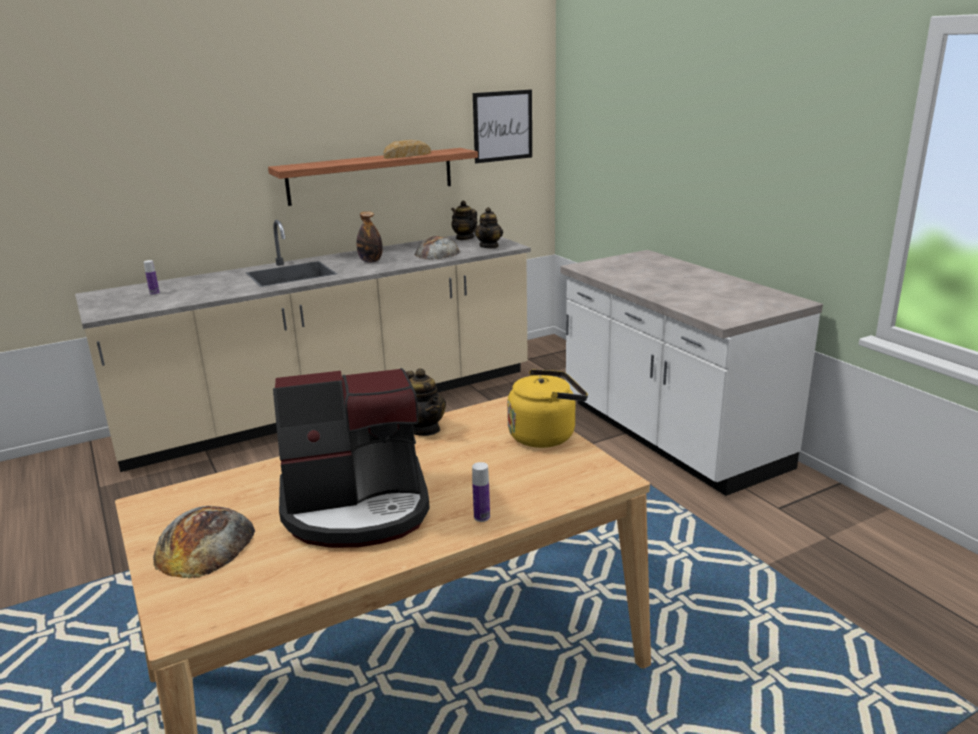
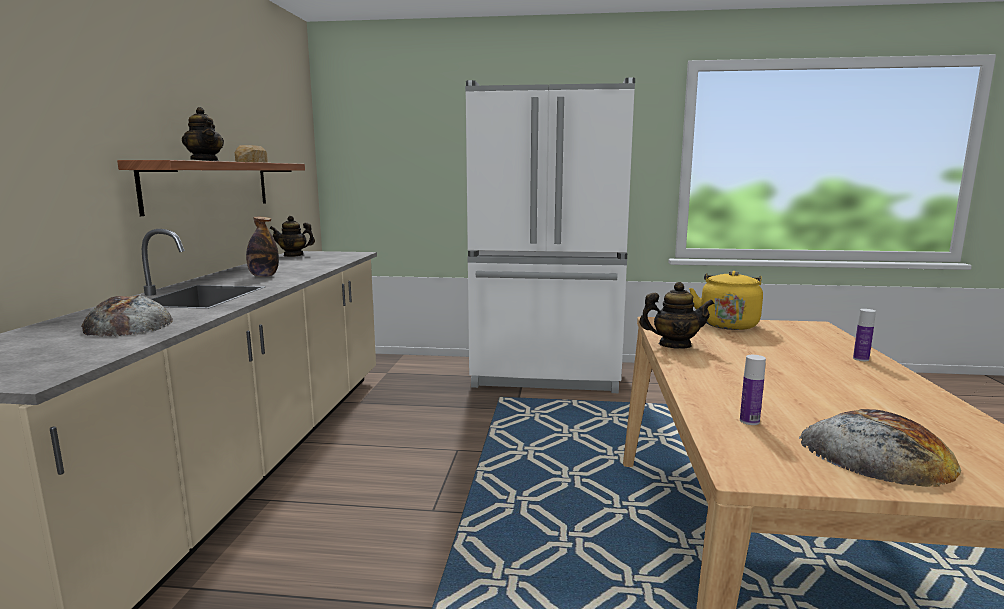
camera: 55 degrees left, 10 degrees down
bottle [144,260,160,295] -> bottle moved to [740,355,766,425]
coffee machine [273,368,430,548] -> none
bread [414,236,460,260] -> bread moved to [81,295,173,337]
picture [473,90,532,163] -> none
teapot [474,207,503,248] -> teapot moved to [182,107,224,161]
white counter [560,250,823,496] -> white fridge [465,77,635,393]

